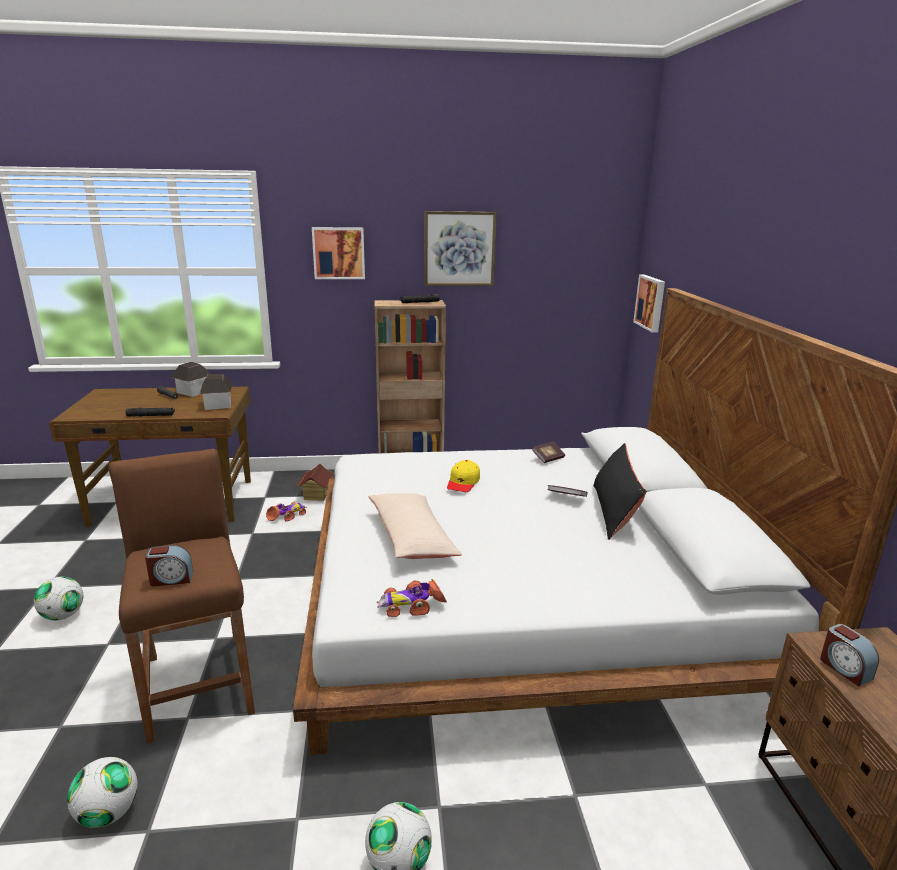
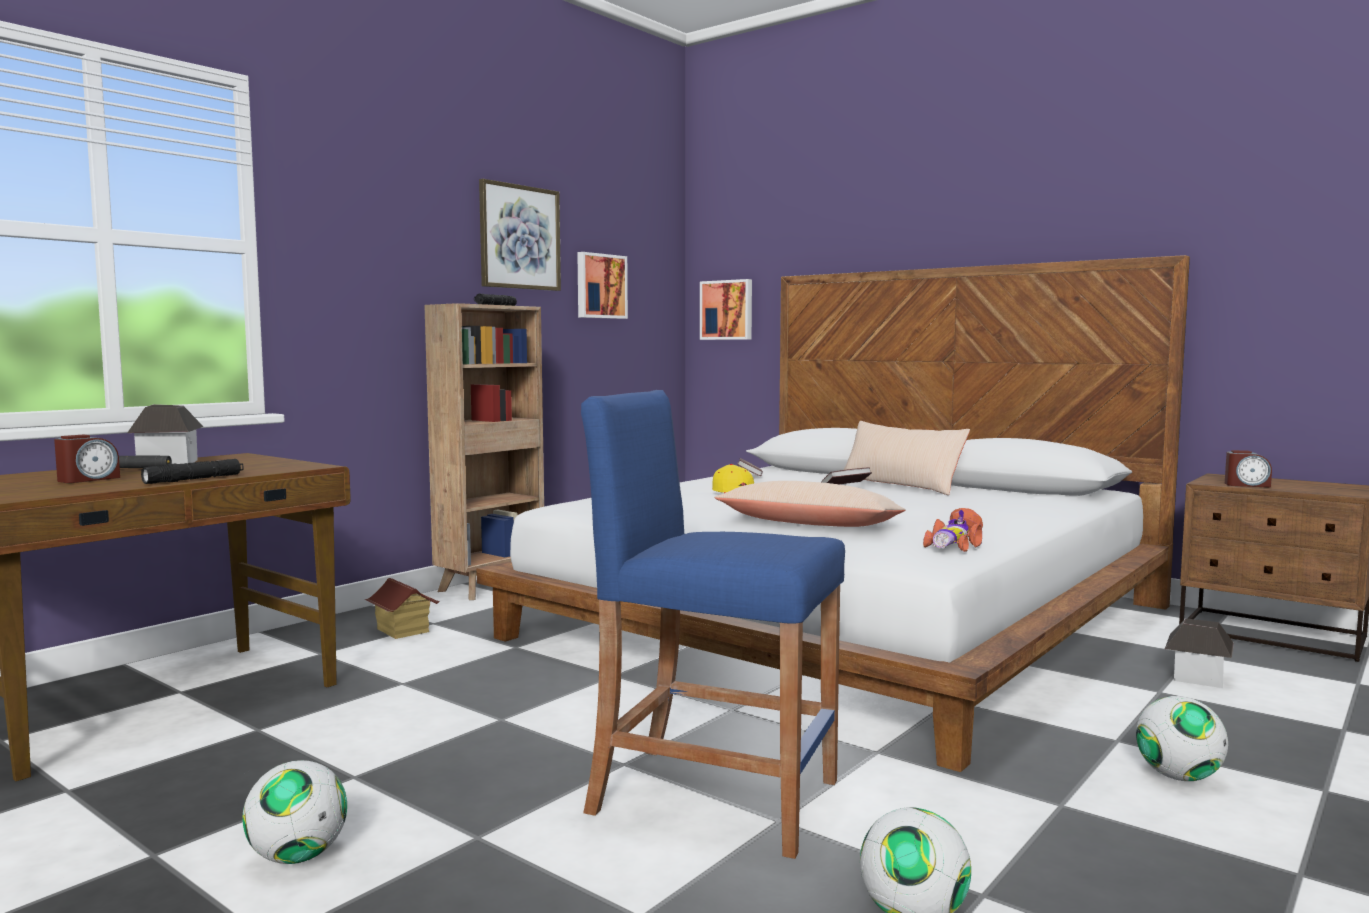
camera: 45 degrees left, 15 degrees down
brown stool [109,449,255,744] -> blue stool [581,390,845,859]
alarm clock [145,545,193,586] -> alarm clock moved to [54,435,120,483]
toy house [200,374,232,410] -> toy house moved to [1165,618,1234,688]
toy car [266,502,307,521] -> none
picture [312,227,365,279] -> picture moved to [577,252,628,319]
black pillow [593,443,647,540] -> beige pillow [844,421,970,495]

